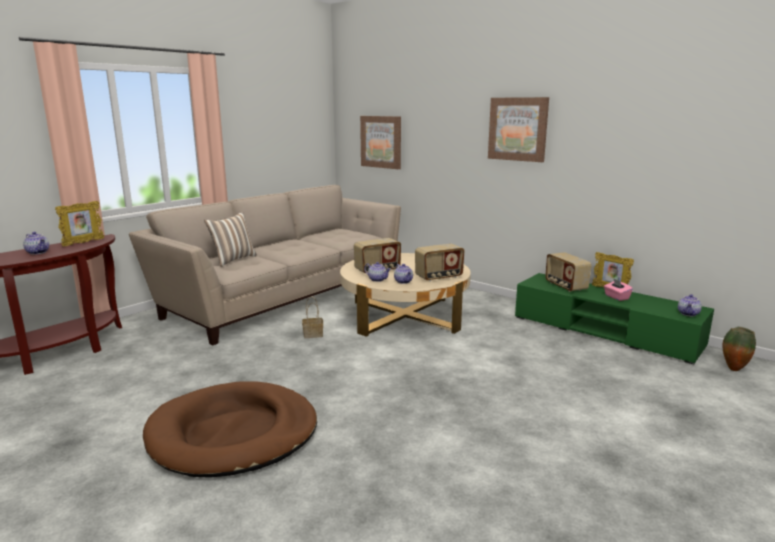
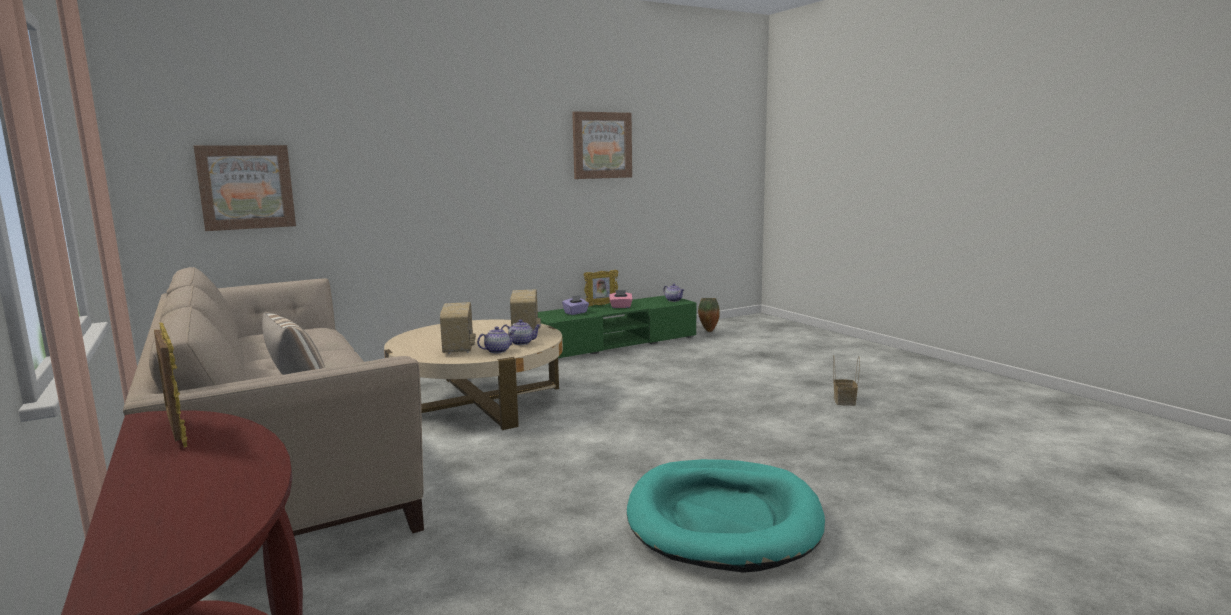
camera: 70 degrees left, 5 degrees down
teapot [23,232,49,255] -> none
brown dog bed [143,381,317,478] -> turquoise dog bed [627,459,825,573]
basket [302,296,323,338] -> basket moved to [833,355,860,406]
picture [488,97,549,162] -> picture moved to [572,111,632,179]
radio [545,252,592,292] -> purple tissue box [562,295,589,315]

